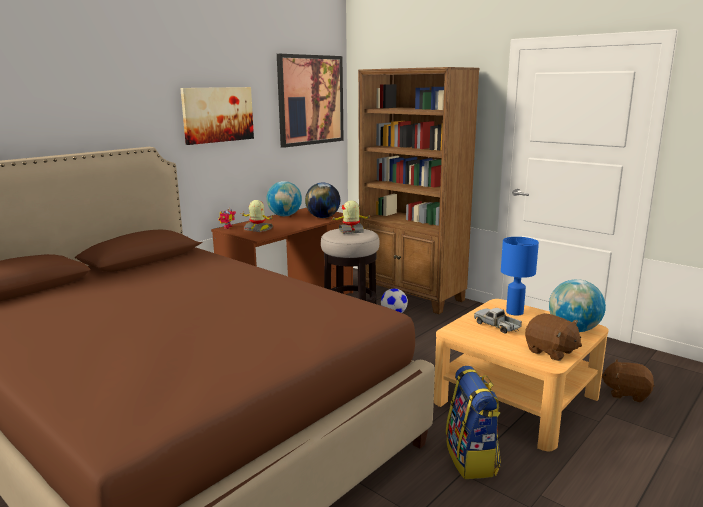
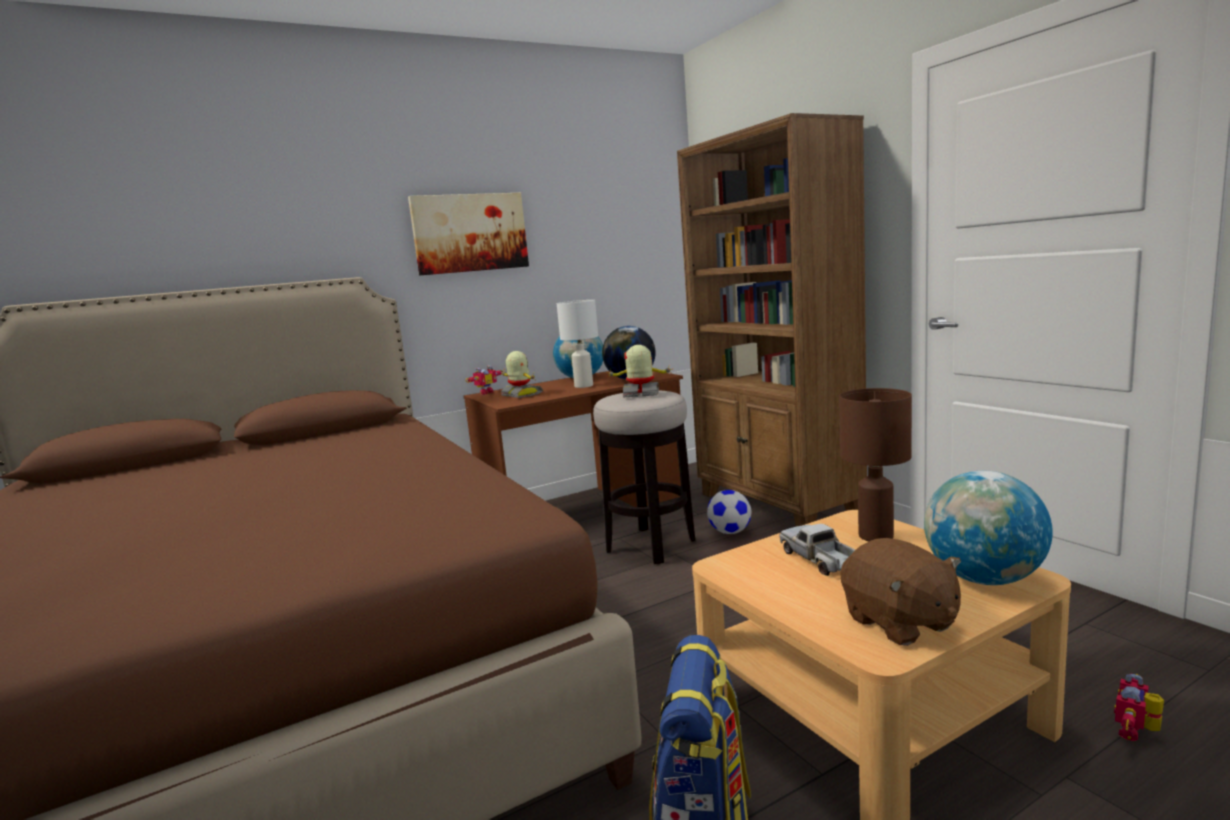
camera: 20 degrees right, 5 degrees down
picture [277,54,343,148] -> none
blue table lamp [501,237,539,316] -> brown table lamp [839,388,912,541]
brown plush toy [602,359,654,402] -> toy robot [1114,674,1164,741]
none -> white table lamp [557,300,598,388]

